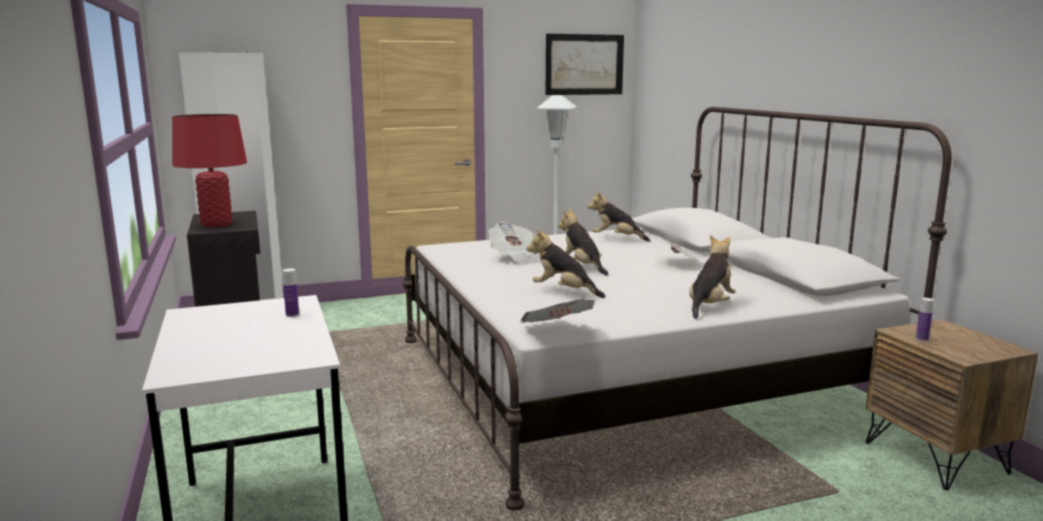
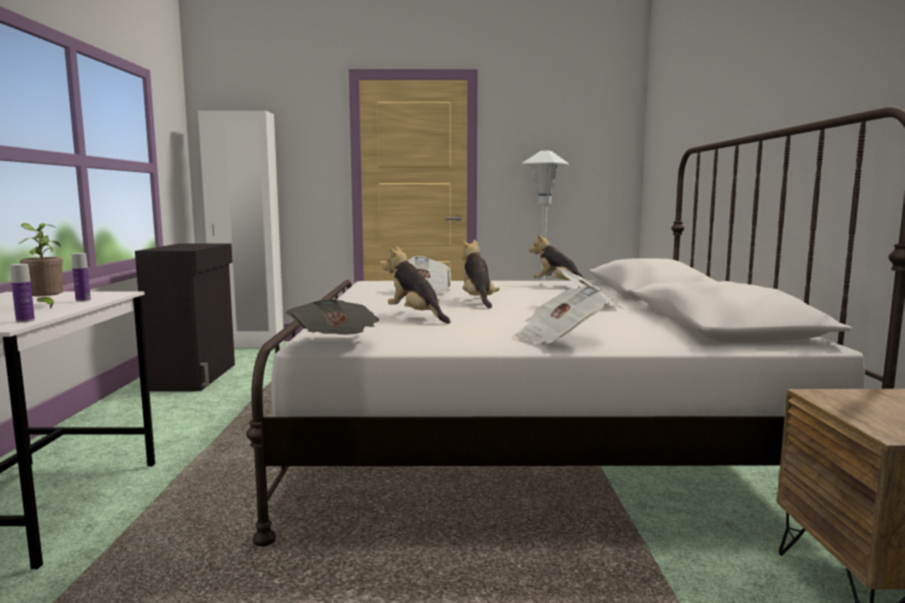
camera: 20 degrees right, 5 degrees down
red table lamp [172,114,247,227] -> none
picture [546,34,624,95] -> none
plush toy [689,235,736,319] -> newspaper [512,285,606,343]
bottle [916,298,934,341] -> bottle moved to [10,264,35,323]
none -> potted plant [18,223,64,310]

